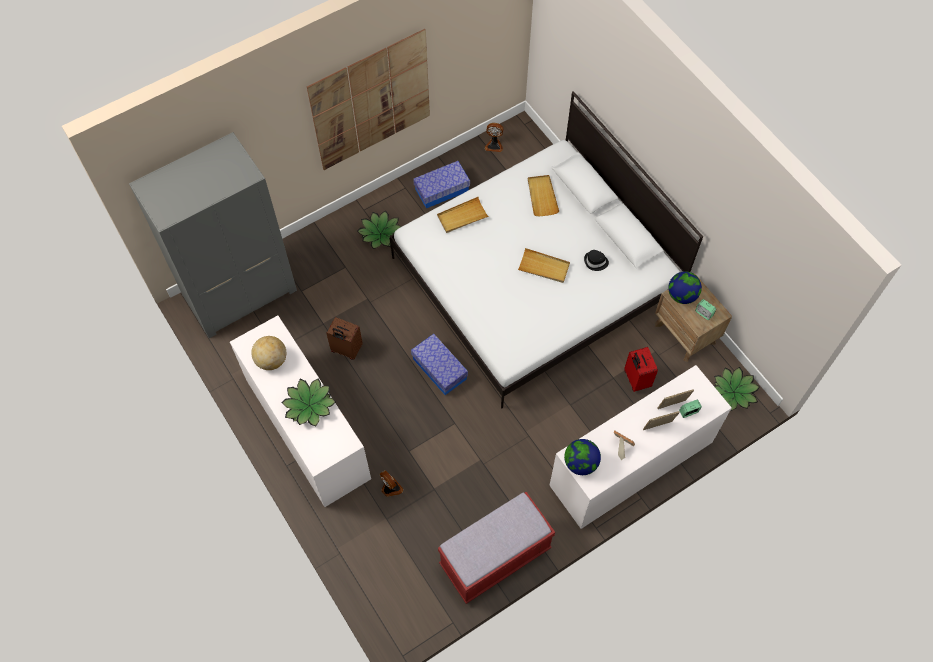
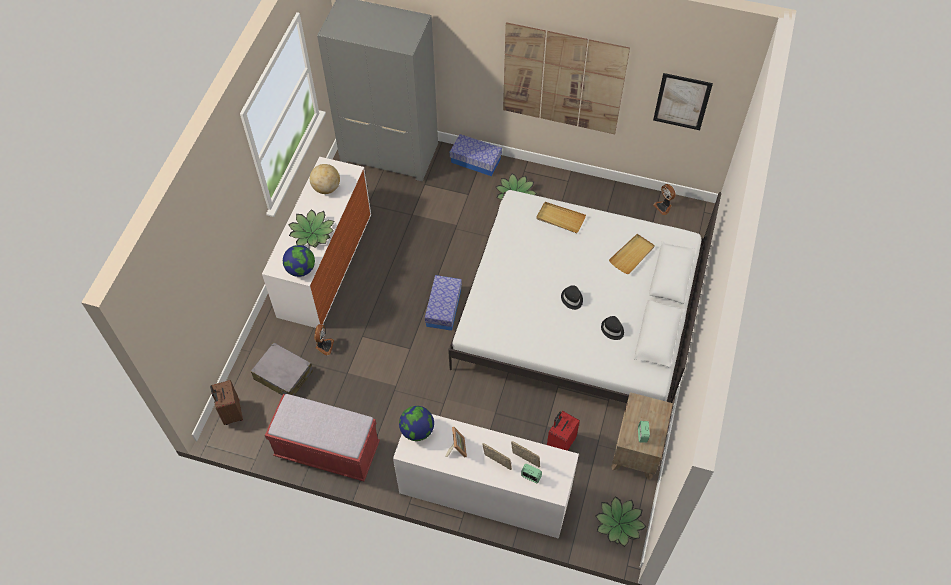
camera: 50 degrees right, 5 degrees down
brown suitcase [326,317,363,360] -> brown suitcase moved to [210,380,243,425]
storage box [413,161,470,208] -> storage box moved to [450,134,502,176]
beige tray [518,248,570,283] -> black hat [561,285,583,310]
globe [668,271,702,304] -> globe moved to [283,245,315,277]
none -> grey suitcase [251,342,313,396]
none -> picture [653,73,713,130]

